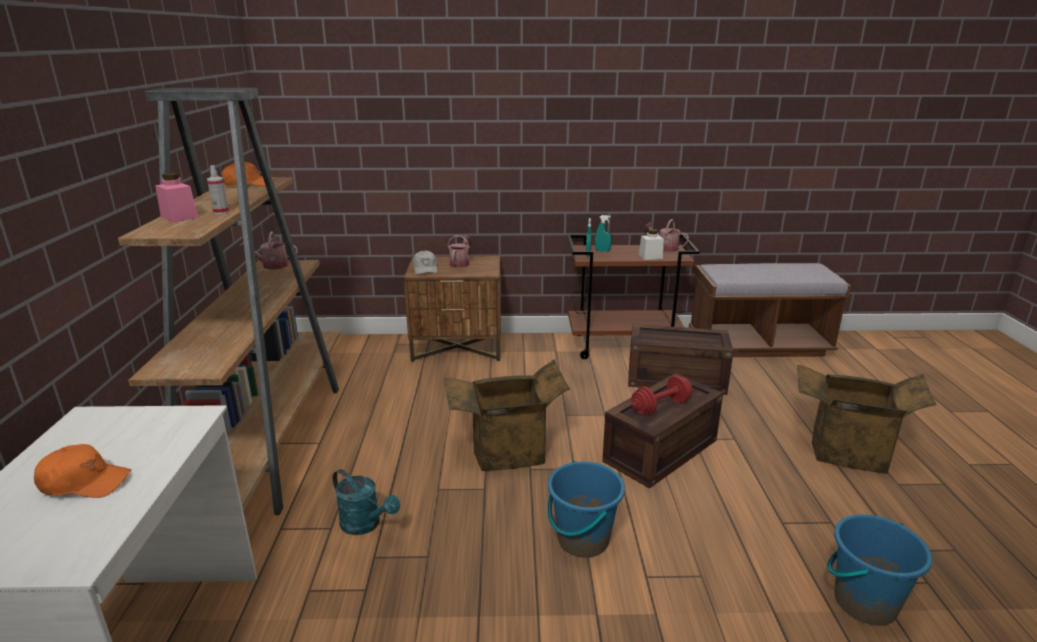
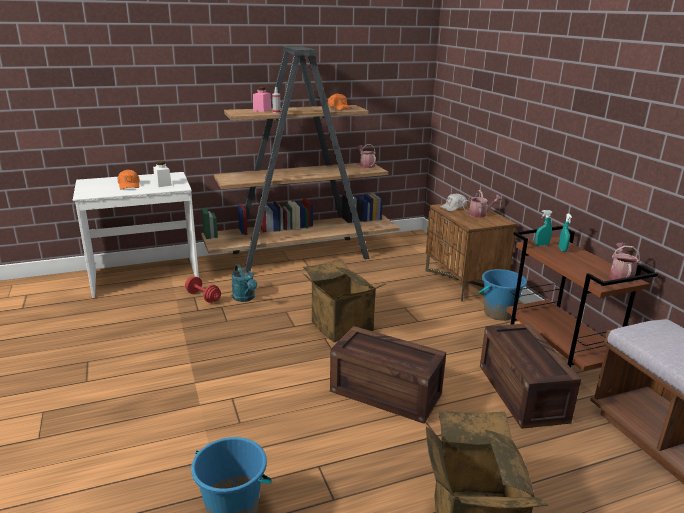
camera: 70 degrees right, 0 degrees up
turquoise watering can [333,469,400,535] -> turquoise watering can turned 45 degrees counterclockwise [231,264,257,302]
blue bucket [547,461,625,557] -> blue bucket moved to [479,269,527,321]
red dumbbell [631,376,692,415] -> red dumbbell moved to [185,277,221,303]
white jar [639,229,664,260] -> white jar moved to [153,161,172,187]

